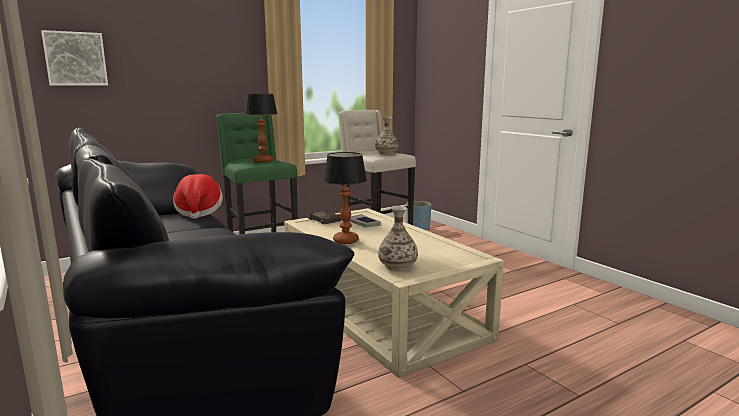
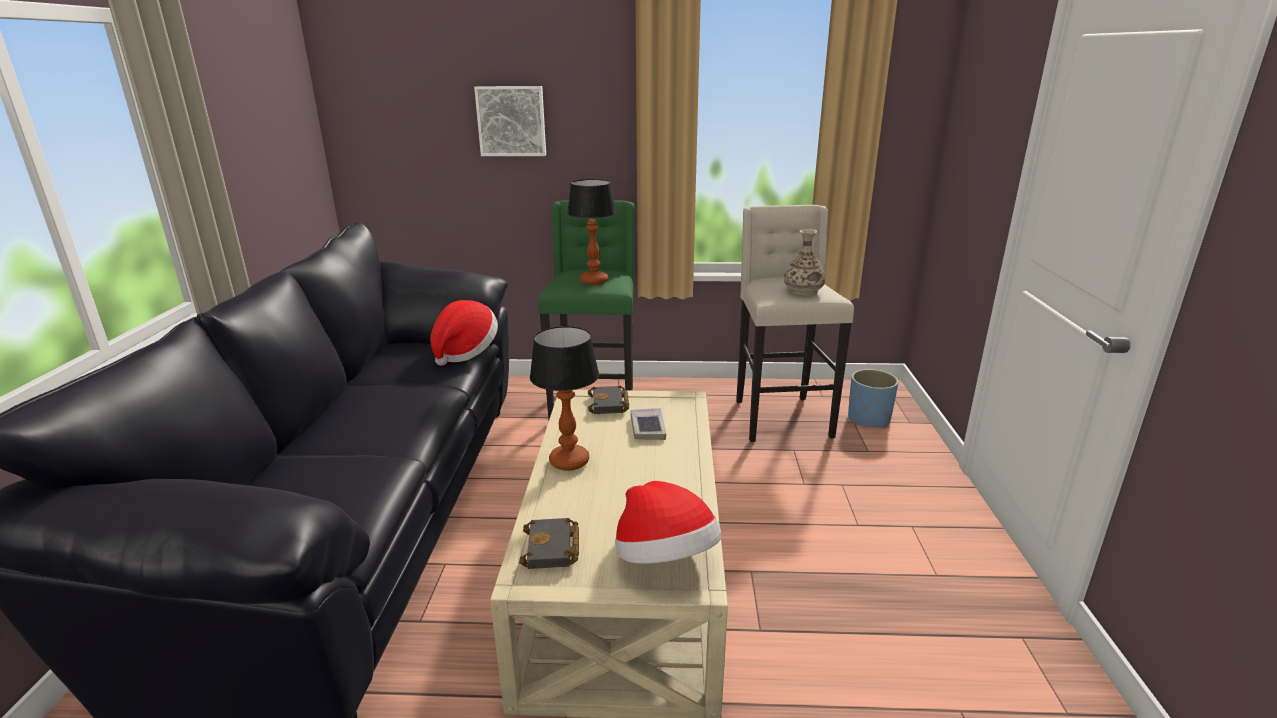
camera: 35 degrees right, 10 degrees up
picture [41,30,108,86] -> picture moved to [474,86,546,156]
vase [378,206,418,271] -> black book [519,518,579,569]
none -> hat [615,481,722,564]

